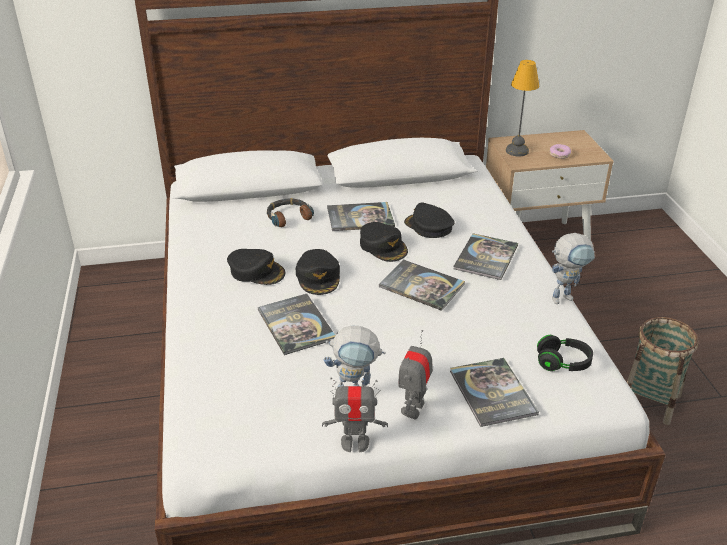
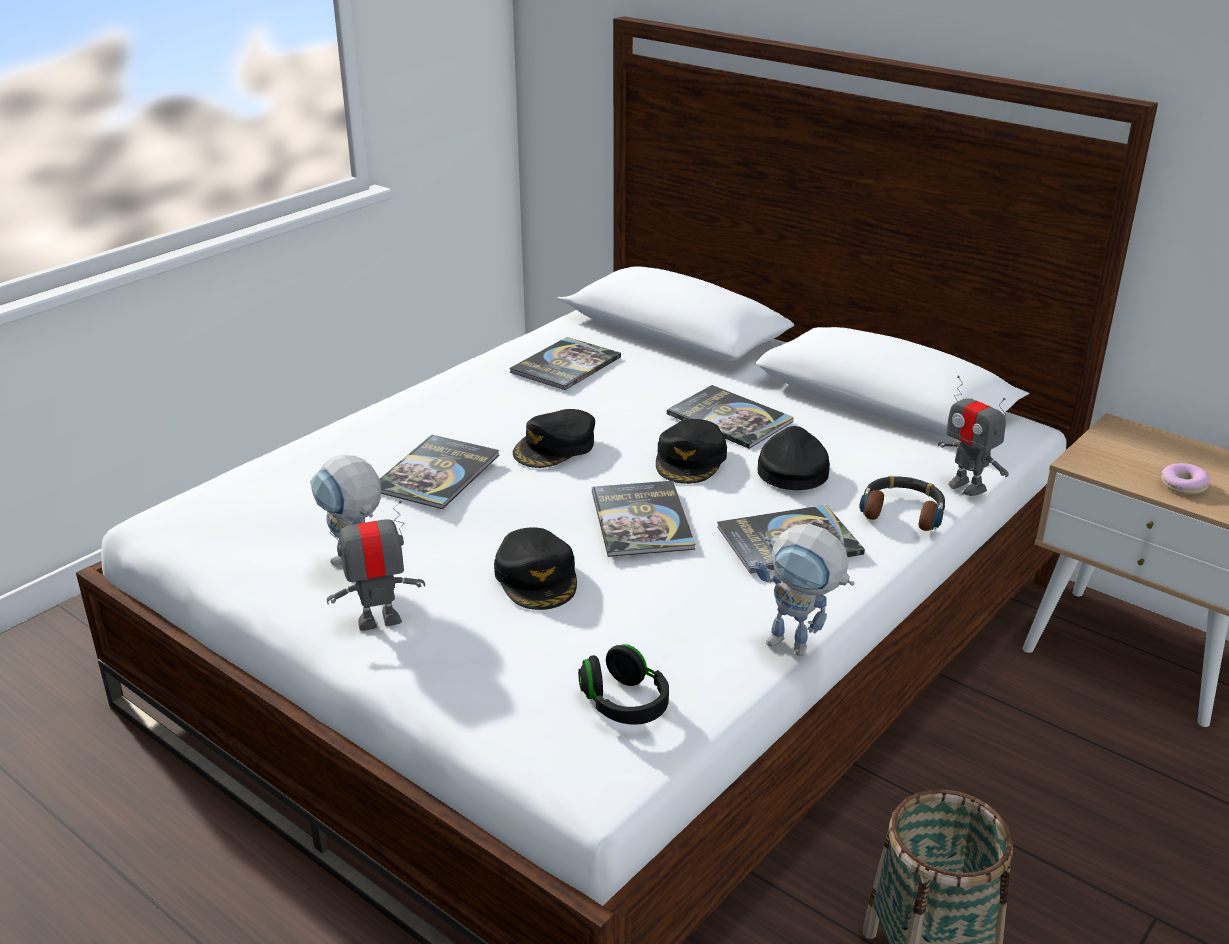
camera: 50 degrees right, 5 degrees down
black cap [227,249,285,285] -> black cap moved to [494,527,577,610]
headphones [267,198,314,227] -> headphones moved to [859,476,945,531]
toy robot [322,378,388,452] -> toy robot moved to [938,376,1009,496]
book [450,358,539,427] -> book moved to [509,337,621,390]
table lamp [506,60,540,157] -> none

